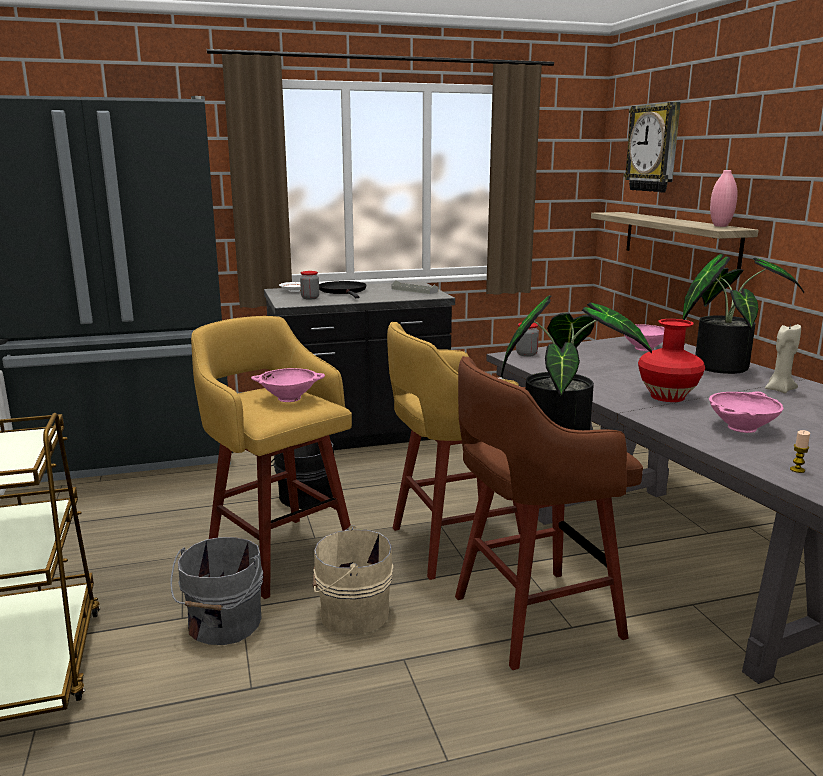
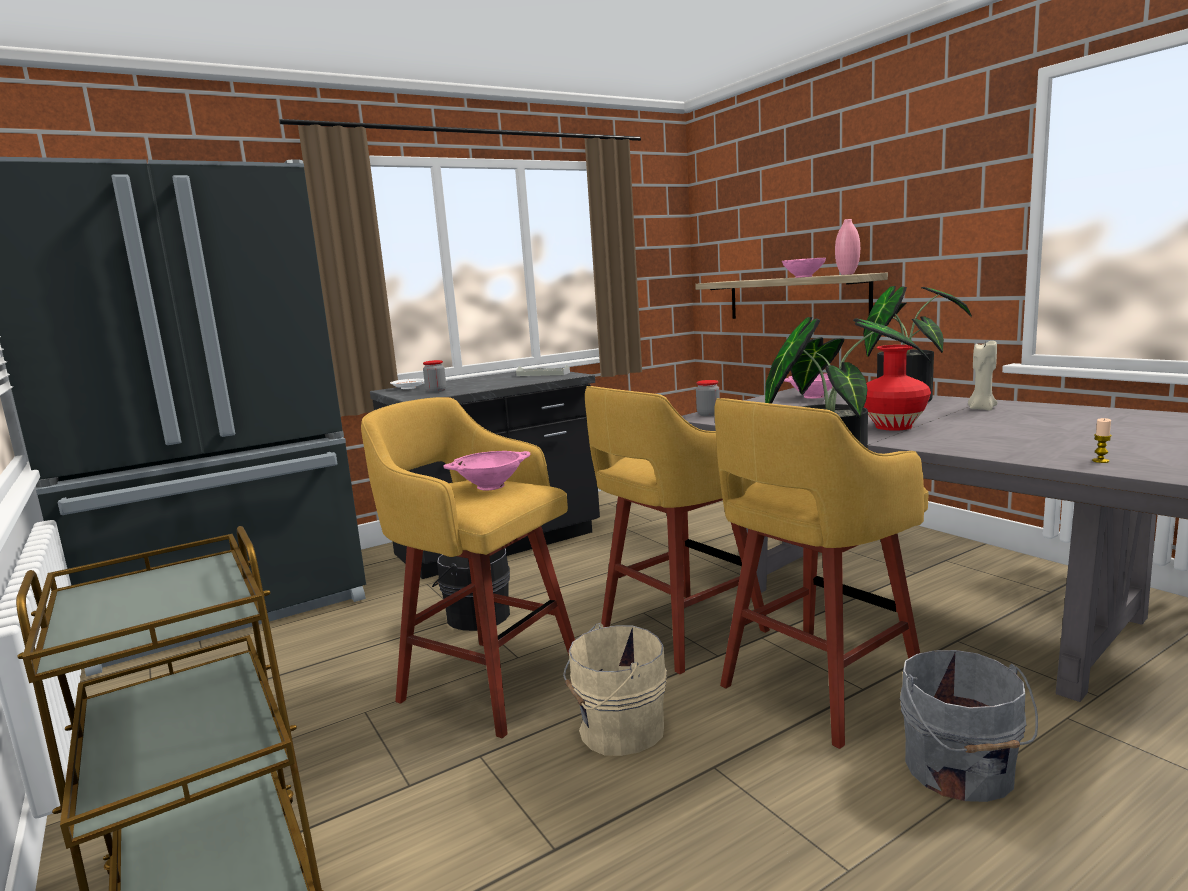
camera: 15 degrees left, 5 degrees down
grey bucket [170,537,263,645] -> grey bucket moved to [900,650,1038,802]
black frying pan [319,281,367,298] -> none
brown stool [455,356,643,670] -> yellow stool [714,398,929,749]
wall clock [624,102,681,192] -> none
pink bowl [709,392,784,433] -> pink bowl moved to [782,258,826,278]

